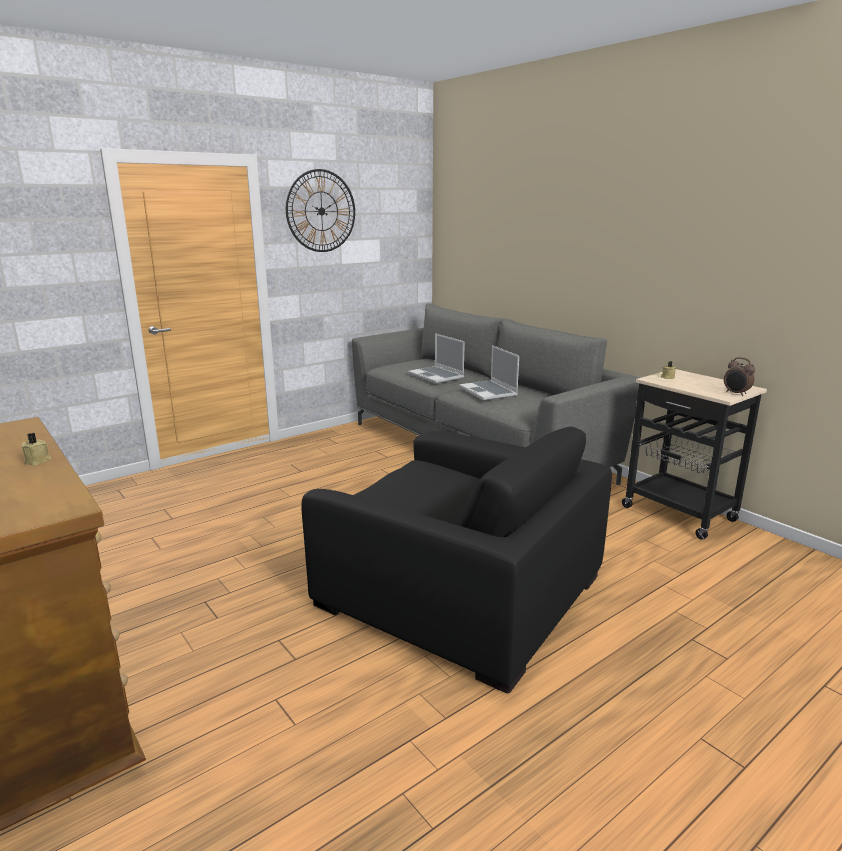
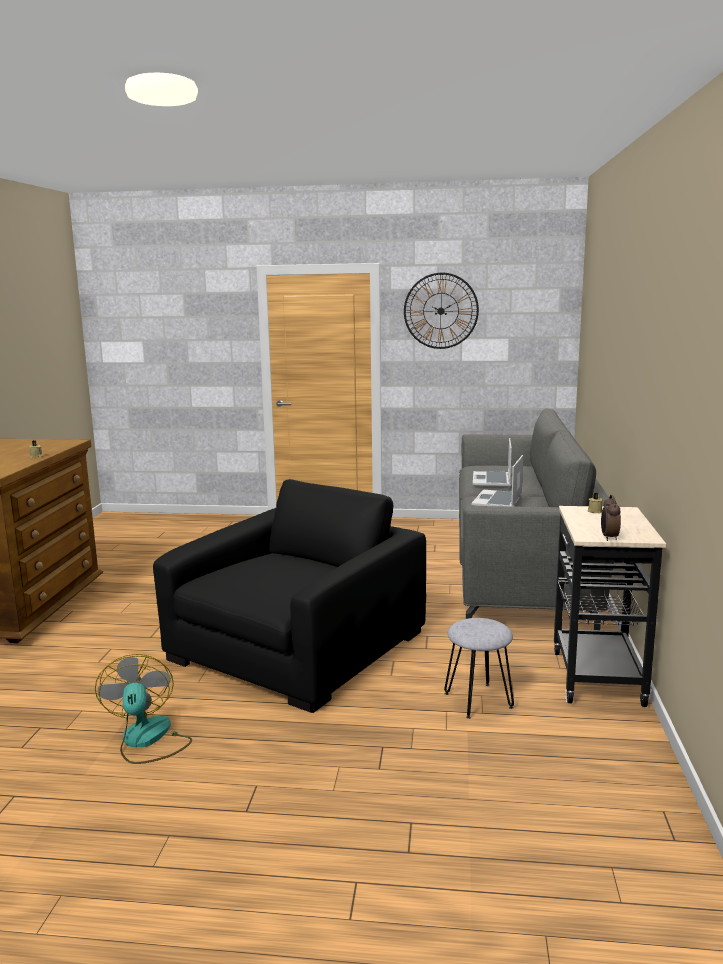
camera: 45 degrees right, 5 degrees down
black armchair [301,426,612,693] -> black armchair turned 135 degrees counterclockwise [153,479,426,713]
none -> fan [95,654,192,764]
none -> grey stool [444,618,514,719]

